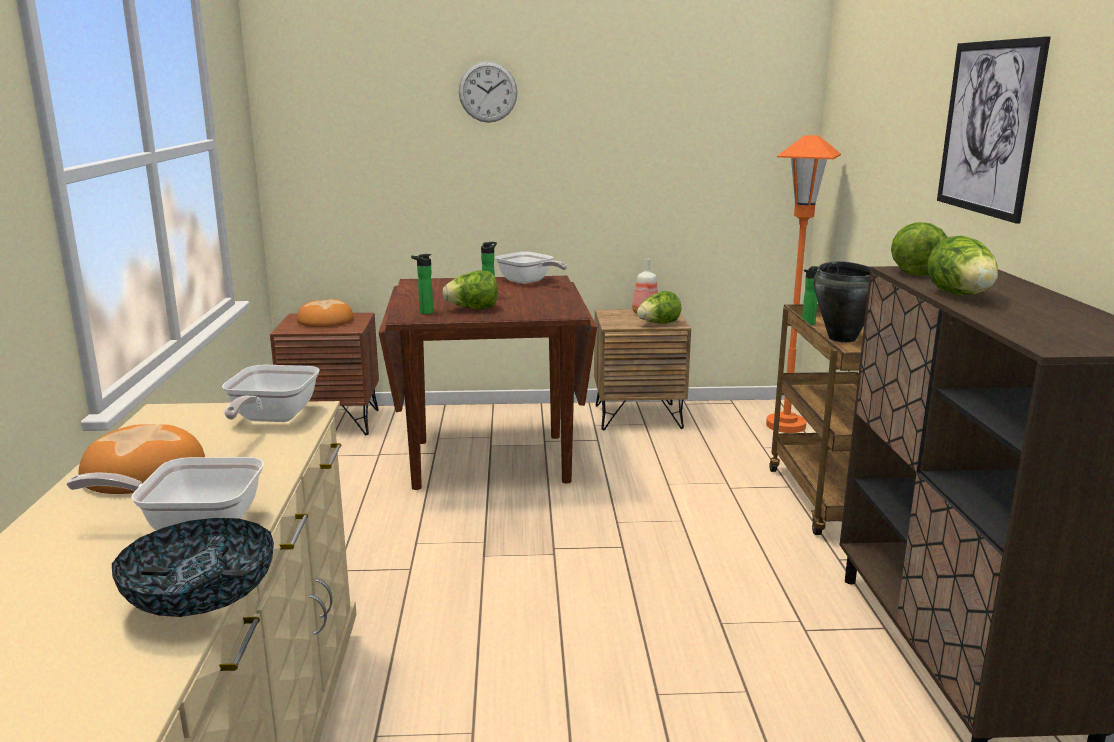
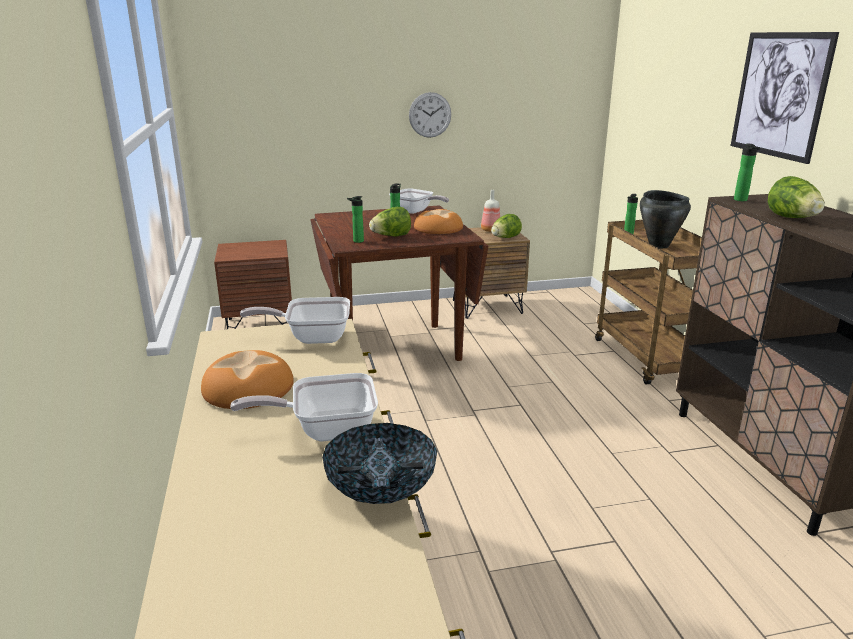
camera: 10 degrees left, 5 degrees up
frying pan [222,365,320,422] -> frying pan turned 90 degrees clockwise [240,297,350,344]
bread [297,299,354,327] -> bread moved to [414,209,463,234]
wall clock [459,61,518,123] -> wall clock moved to [409,92,451,138]
orange floor lamp [766,135,841,433] -> none
lettuce [891,222,948,276] -> bottle [734,143,760,201]

